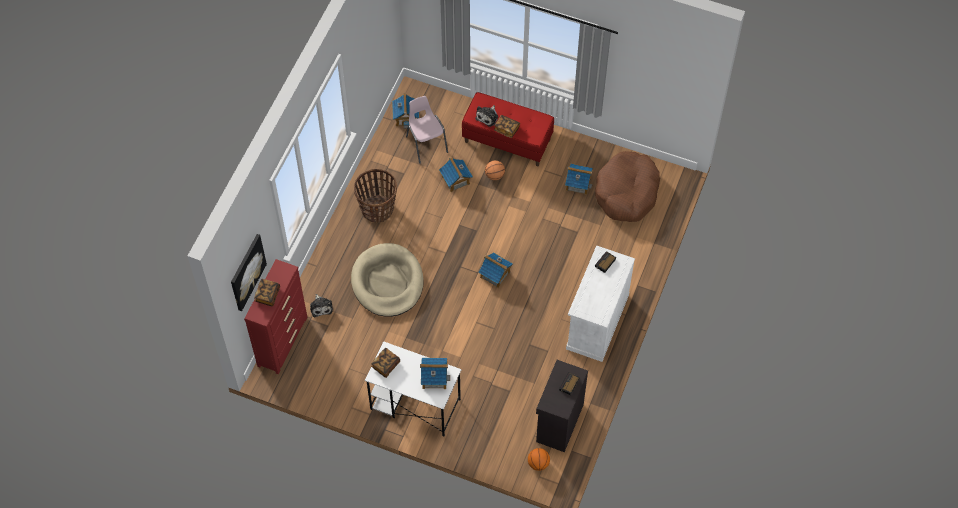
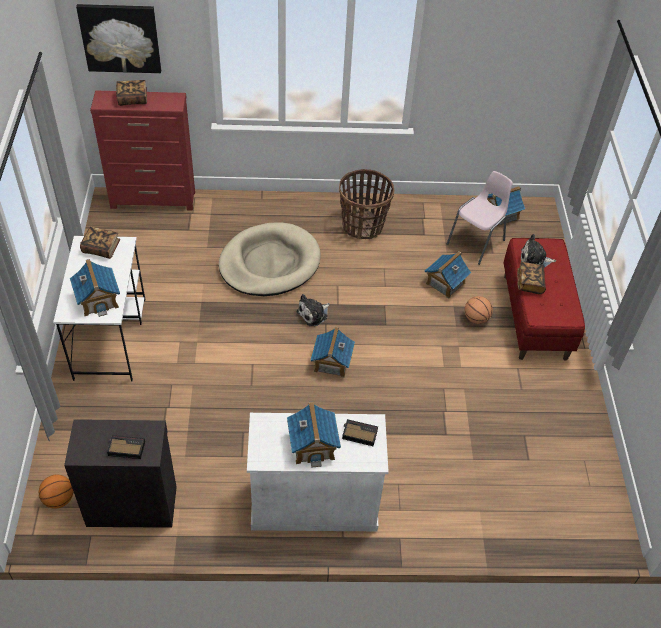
camera: 65 degrees right, 10 degrees down
plush toy [310,294,333,317] -> plush toy moved to [296,294,330,326]
toy house [565,164,593,195] -> toy house moved to [287,401,341,468]
brown dog bed [595,151,660,222] -> none

